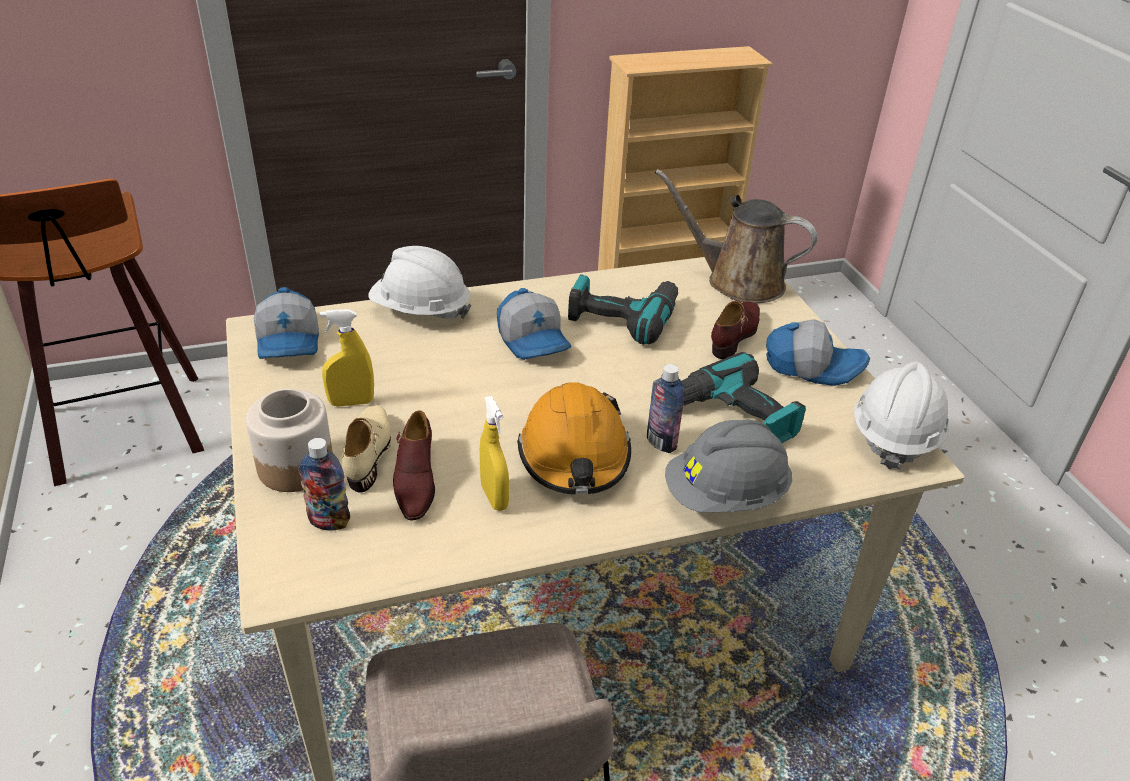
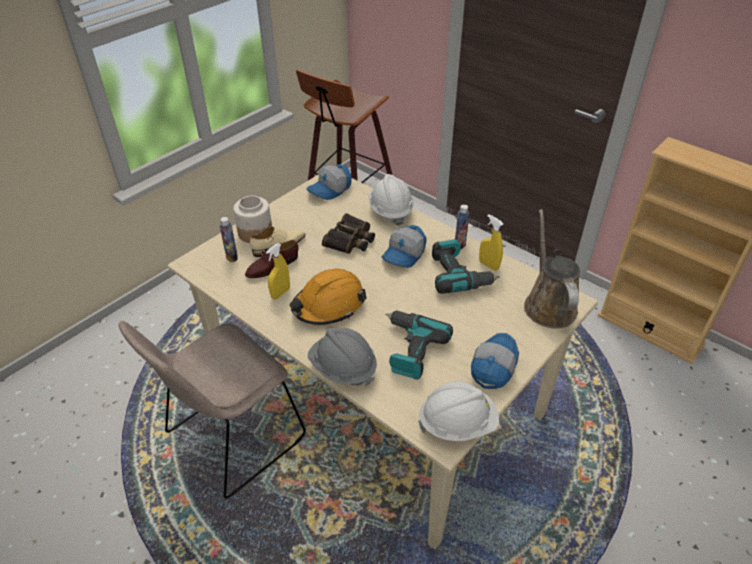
camera: 60 degrees right, 5 degrees up
yellow spray bottle [320,309,374,407] -> yellow spray bottle moved to [479,214,503,271]
bottle [647,364,684,453] -> bottle moved to [455,204,469,249]
brown shoe [711,301,760,359] -> none
cap [766,319,870,386] -> cap turned 135 degrees counterclockwise [471,333,519,389]
none -> binoculars [322,213,375,254]

